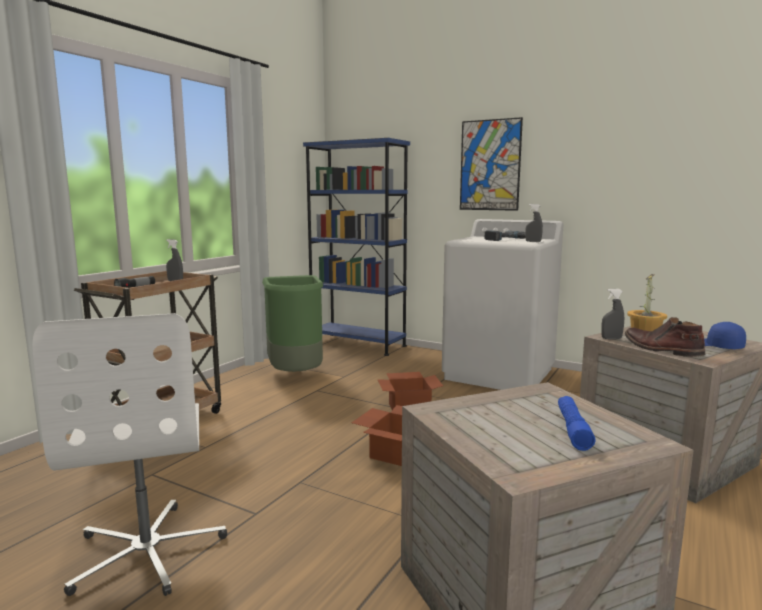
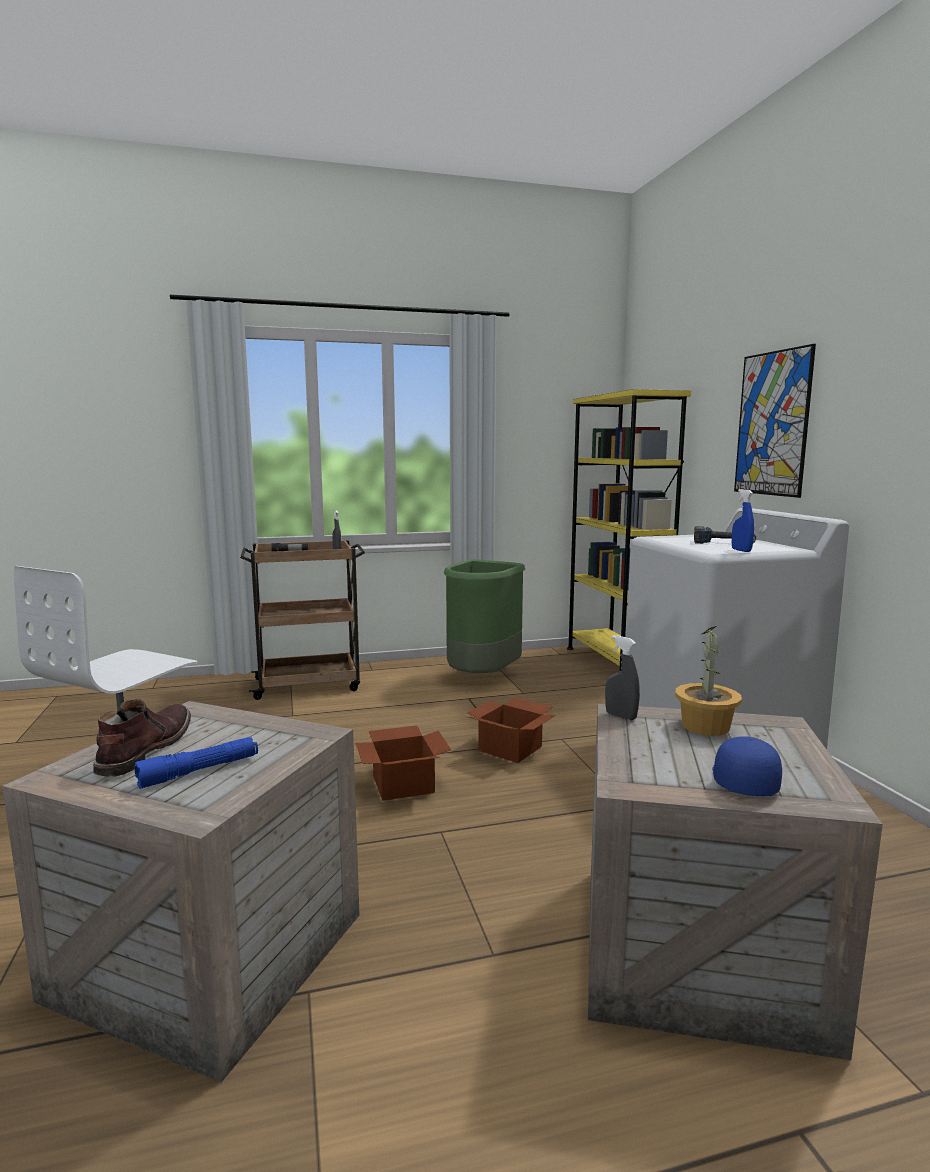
camera: 45 degrees right, 0 degrees up
blue bookcase [303,138,410,356] -> yellow bookcase [567,389,691,672]
grey spray bottle [525,204,543,242] -> blue spray bottle [732,489,754,552]
brown boot [625,317,706,357] -> brown boot moved to [93,699,191,777]

